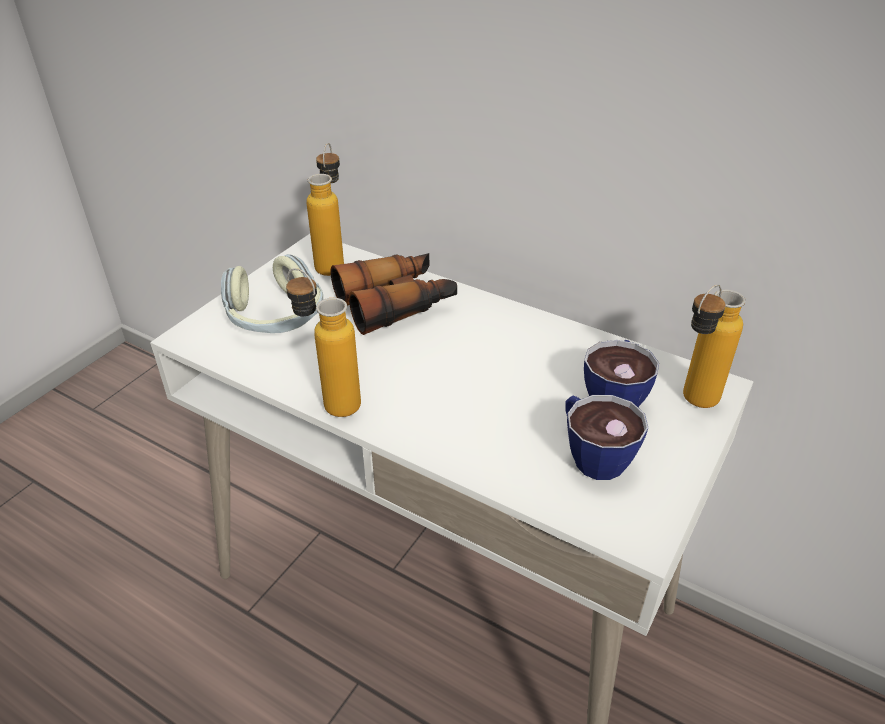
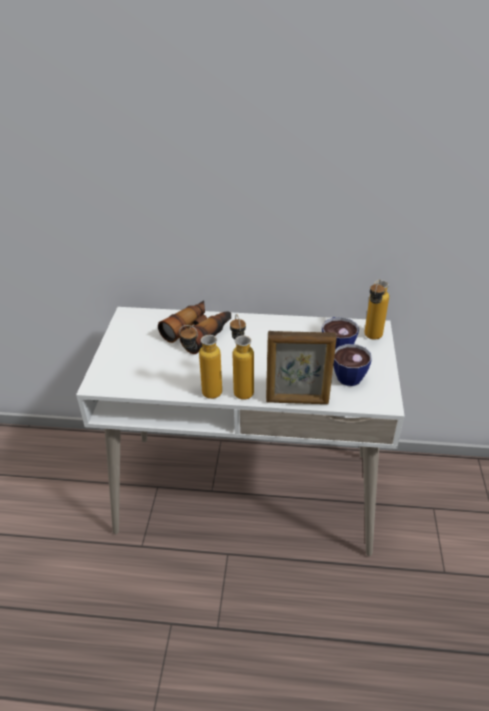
camera: 25 degrees left, 0 degrees up
headphones [221,254,323,333] -> none
bottle [306,143,344,276] -> bottle moved to [230,314,254,400]
none -> picture frame [266,331,337,404]

